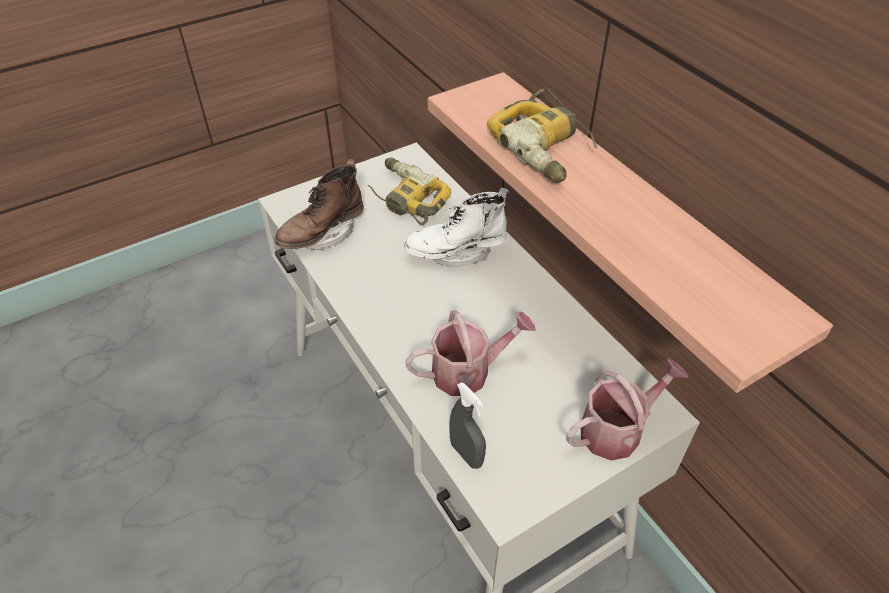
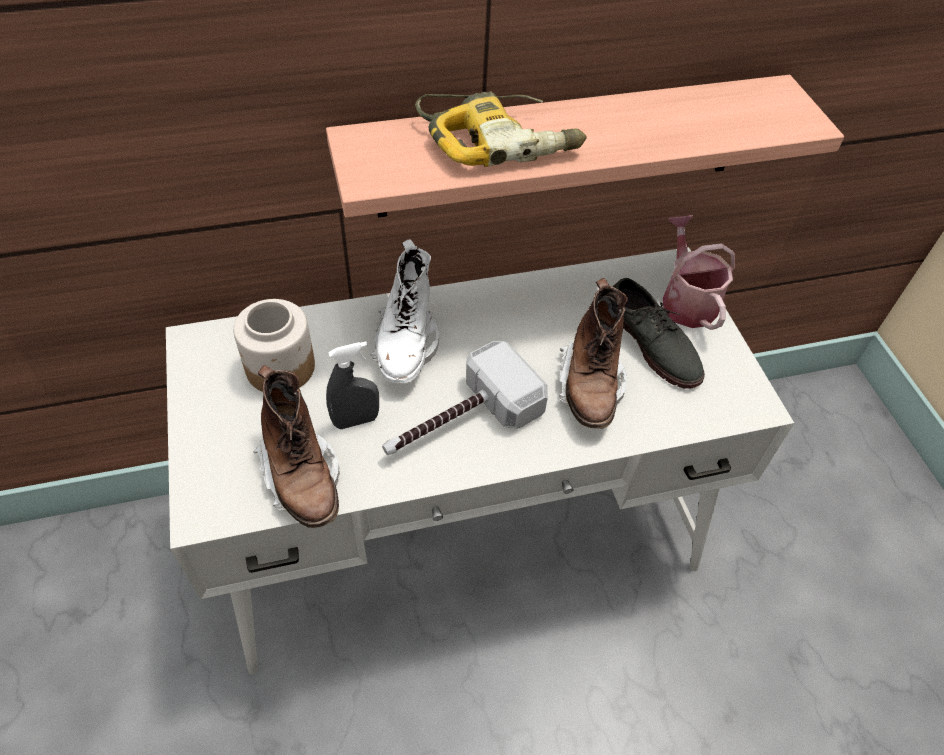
camera: 75 degrees left, 5 degrees up
power drill [368,157,451,226] -> jar [233,299,315,392]
watering can [405,310,536,396] -> brown boot [559,278,628,429]
grey spray bottle [449,382,486,469] -> grey spray bottle moved to [326,341,379,429]
none -> hammer [382,341,548,455]
none -> grey shoe [613,278,705,389]

